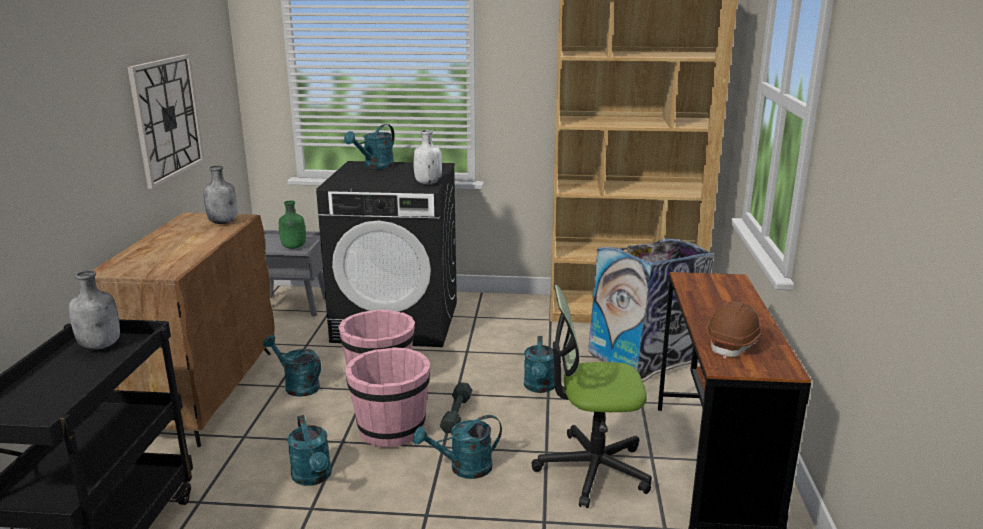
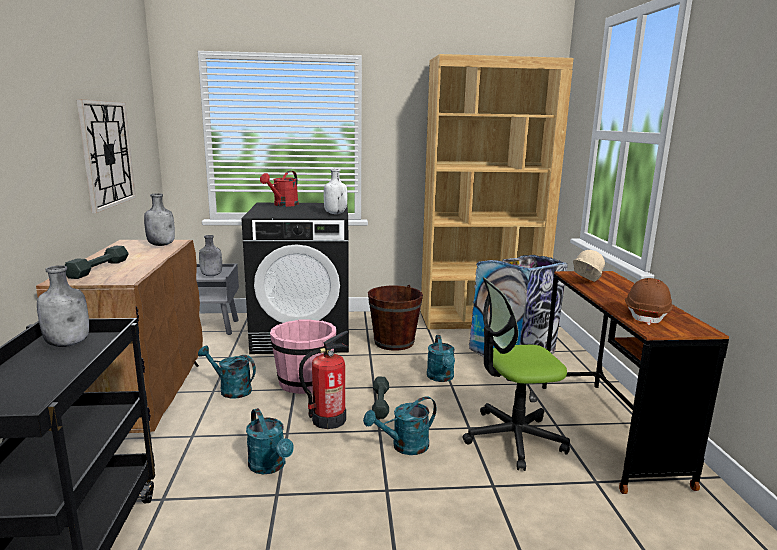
camera: 10 degrees left, 5 degrees down
green bottle [279,201,306,249] -> grey bottle [199,235,222,276]
turquoise watering can [344,124,395,169] -> red watering can [260,171,299,207]
pink bucket [345,347,430,448] -> fire extinguisher [299,331,349,429]
none -> grey dumbbell [64,246,129,279]
none -> brown bucket [368,285,423,351]
none -> beige hard hat [573,250,605,282]

